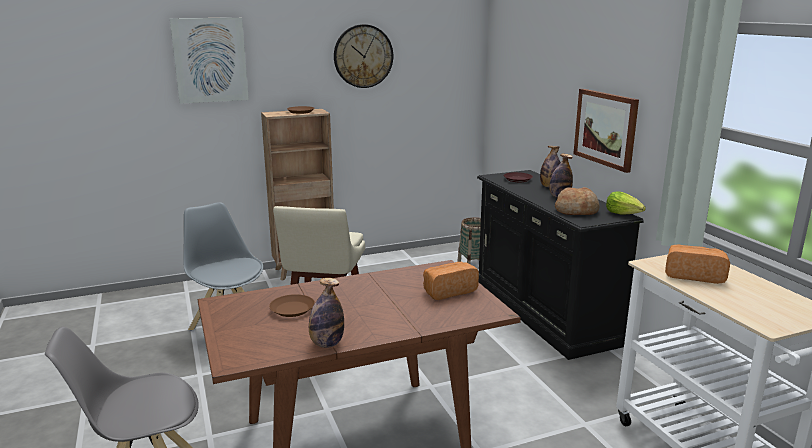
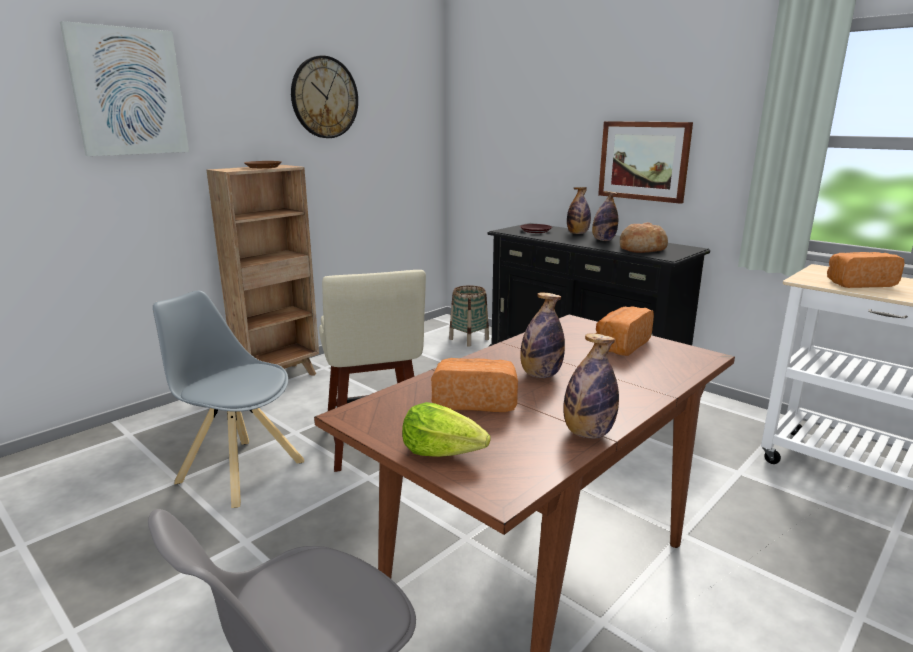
camera: 25 degrees left, 0 degrees up
brown plate [269,294,315,317] -> bread [431,358,518,412]
lettuce [606,191,646,215] -> lettuce moved to [402,402,491,457]
none -> bottle [520,293,565,378]

